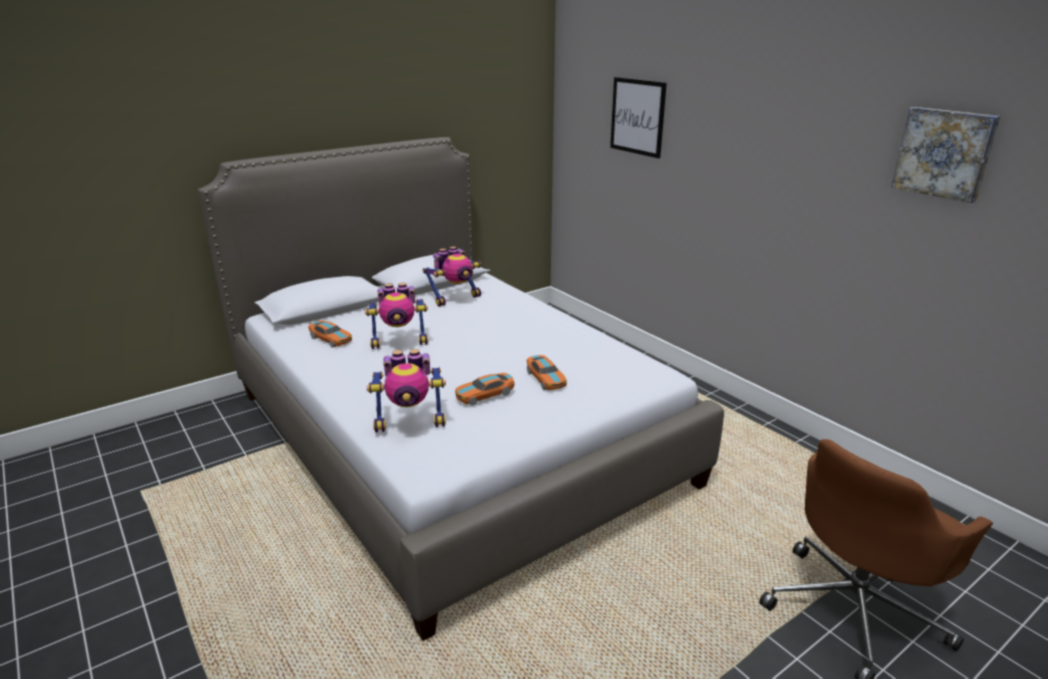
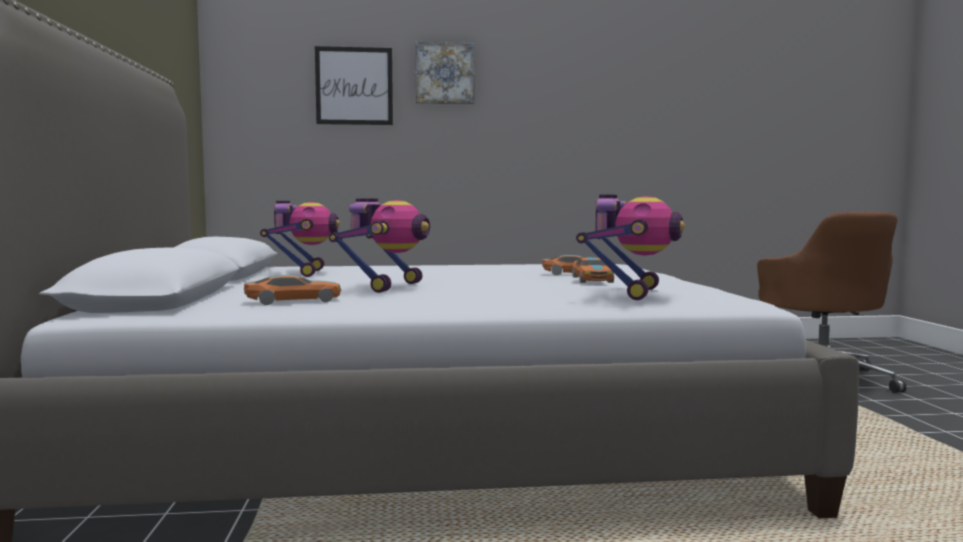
camera: 60 degrees left, 20 degrees down
picture [891,107,1001,203] -> picture moved to [415,42,474,104]

